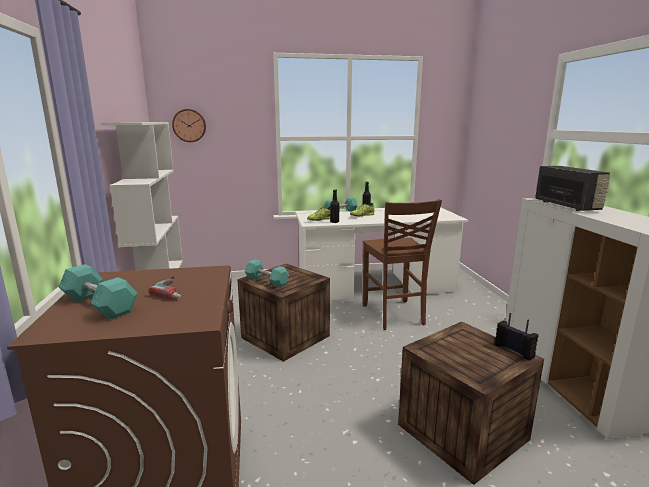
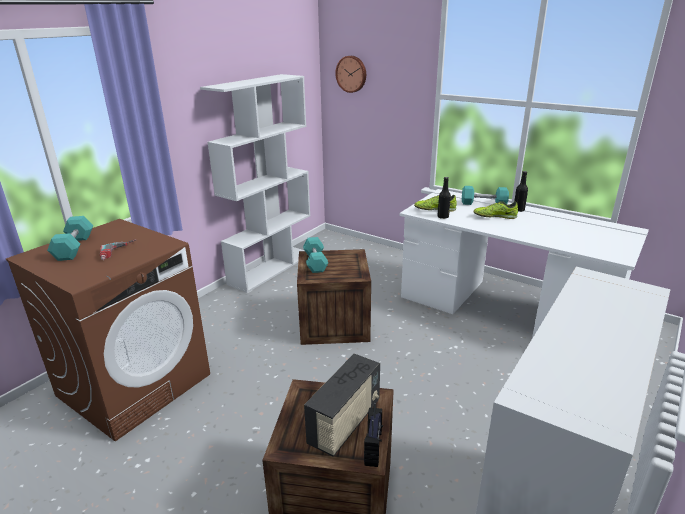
camera: 45 degrees right, 10 degrees up
brown chair [363,199,442,330] -> none
radio [535,166,610,211] -> radio moved to [304,354,380,457]

